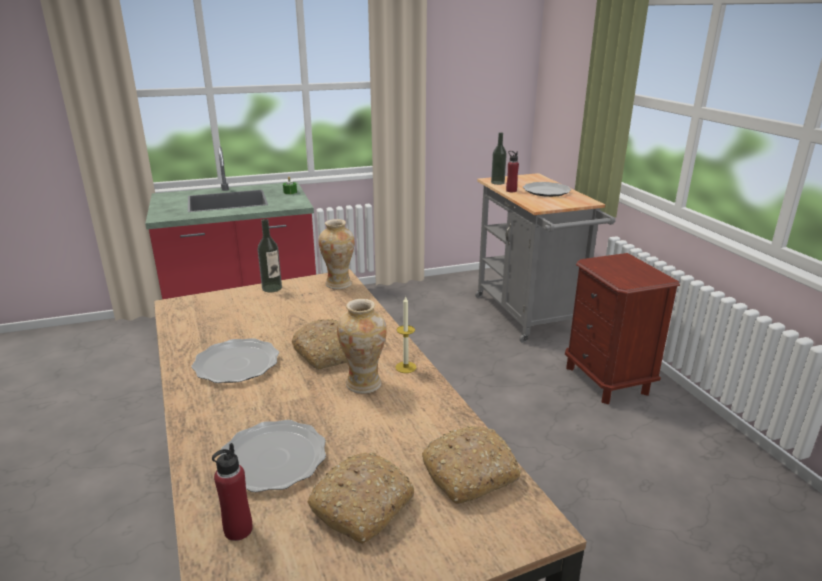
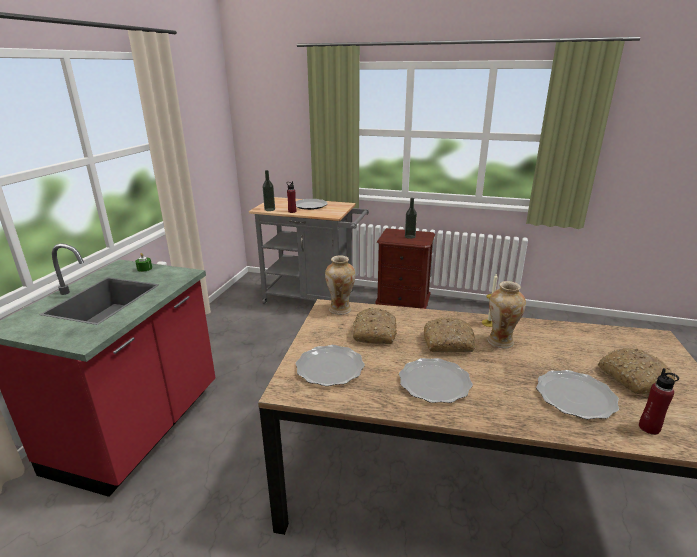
camera: 55 degrees left, 0 degrees up
bottle [258,219,282,292] -> bottle moved to [405,198,417,239]
bread [422,426,521,504] -> bread moved to [353,308,397,344]
none -> plate [296,345,365,386]

